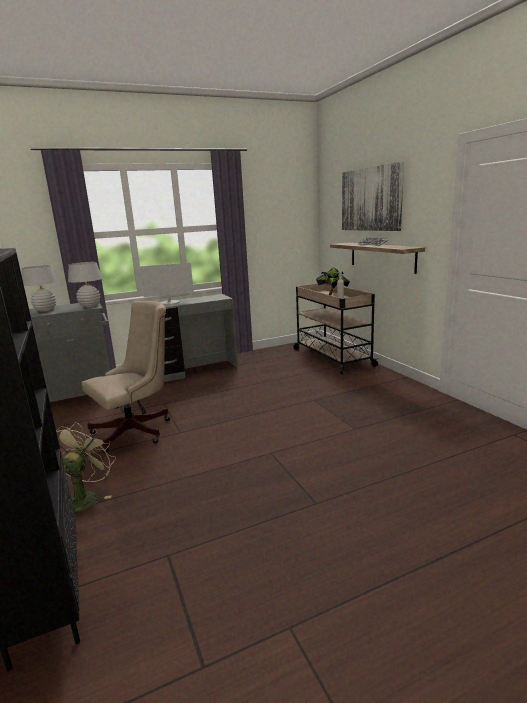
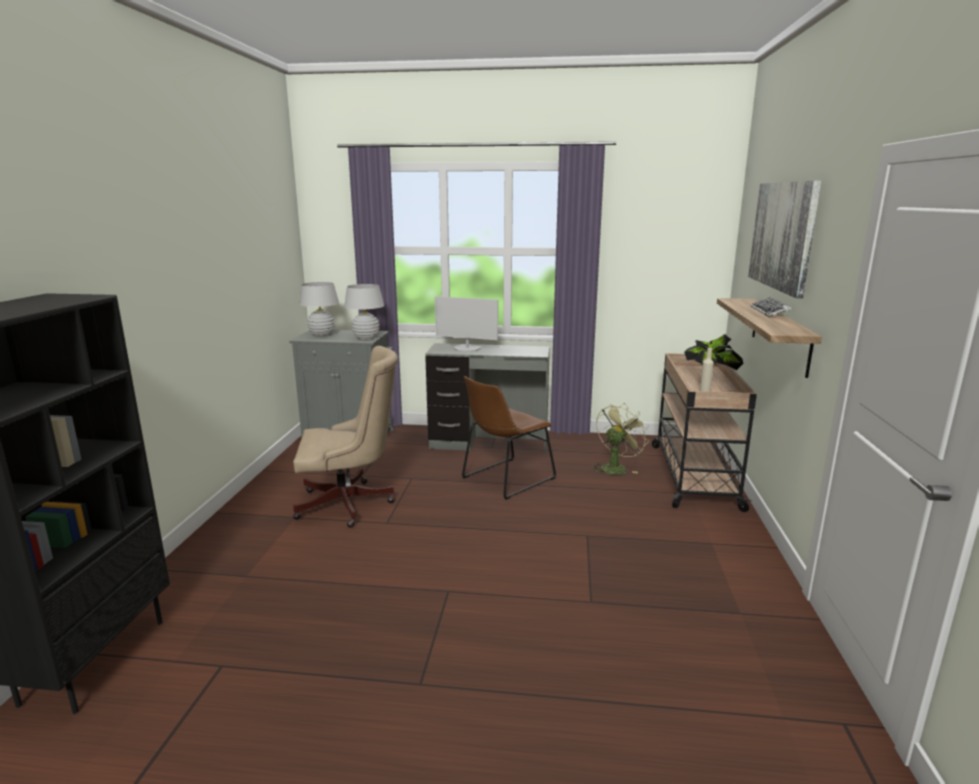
camera: 30 degrees right, 0 degrees up
green fan [56,422,116,512] -> green fan moved to [592,403,649,475]
none -> brown chair [462,376,557,500]

